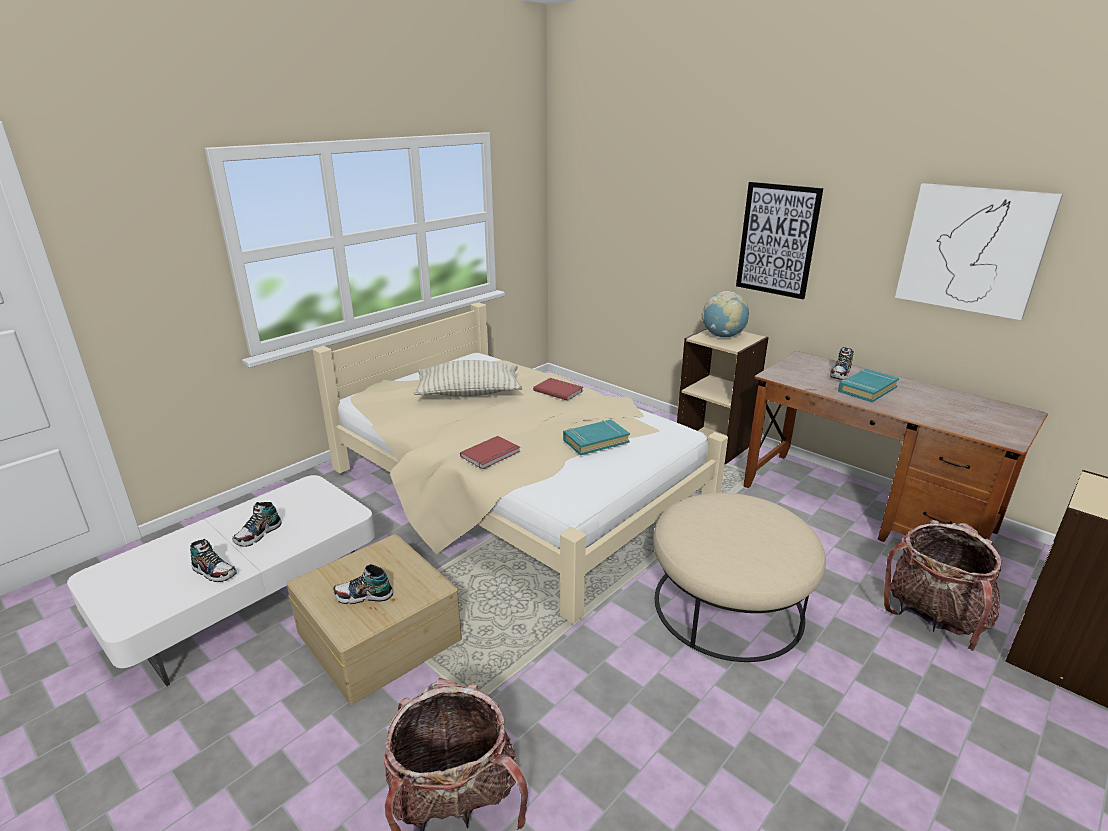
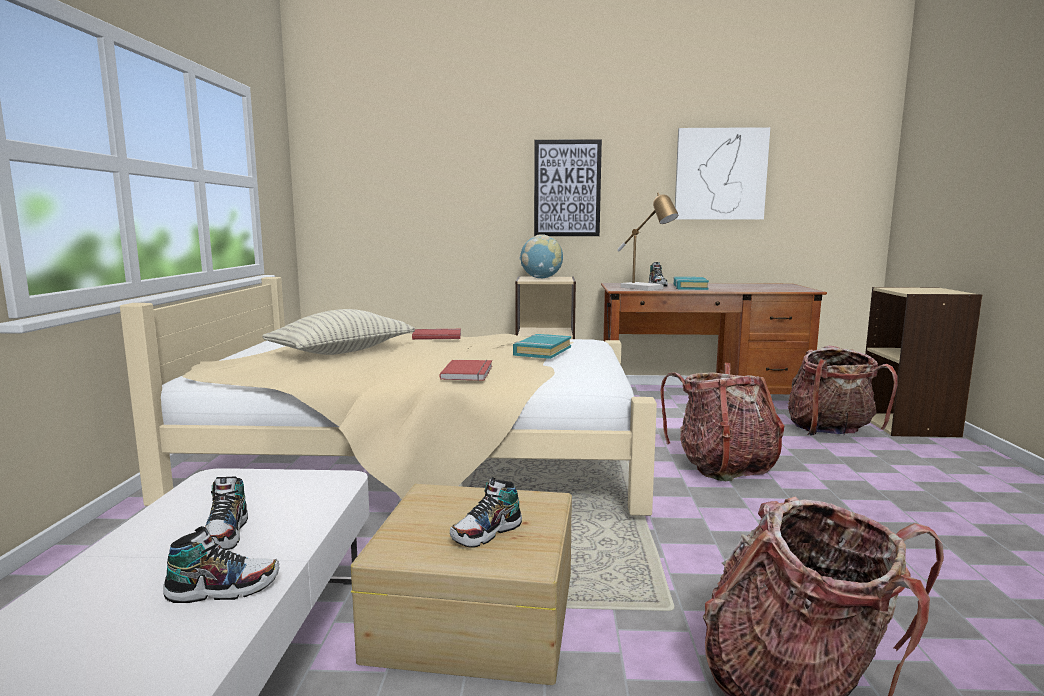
camera: 40 degrees left, 15 degrees down
beige ottoman [653,493,826,662] -> backpack [660,363,784,481]
none -> table lamp [617,193,678,291]

